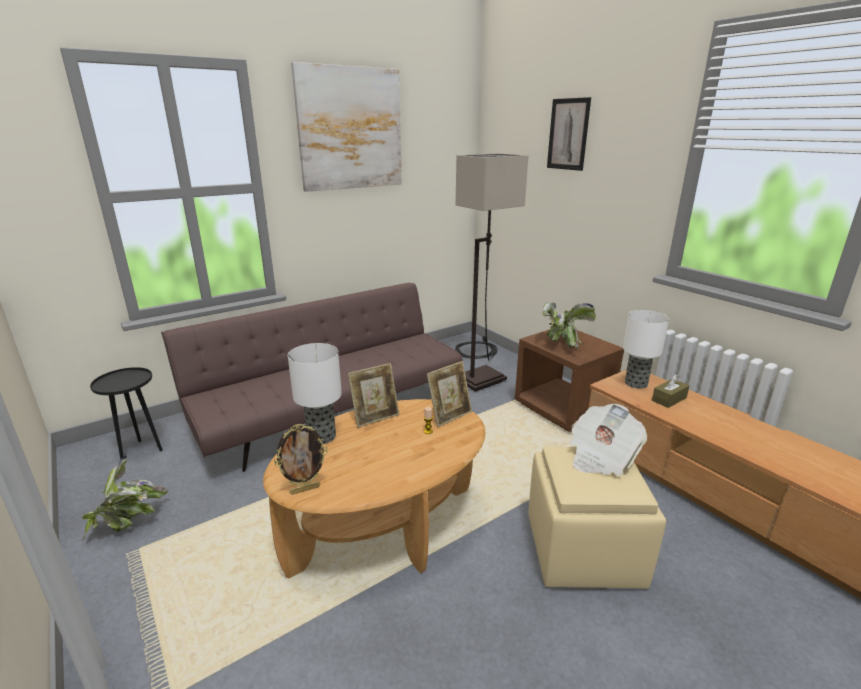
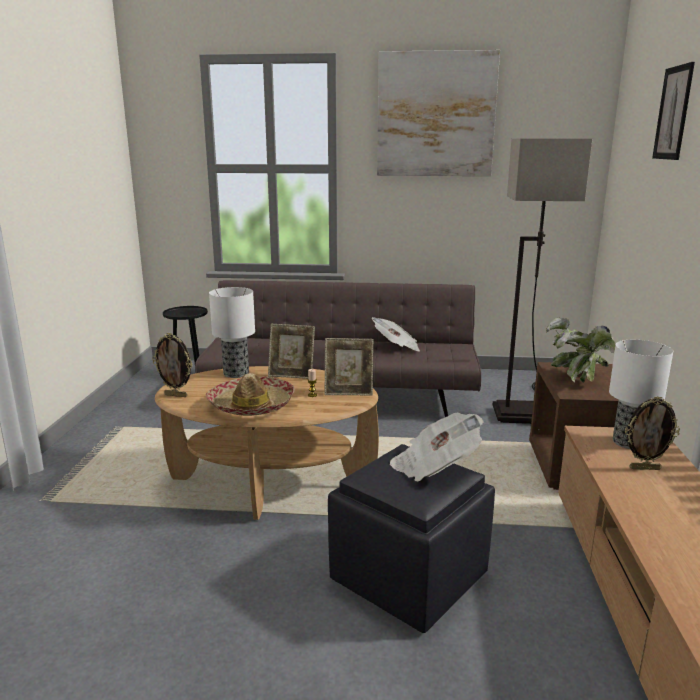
camera: 40 degrees right, 5 degrees down
potted plant [81,455,168,541] -> none
beige ottoman [528,446,666,588] -> black ottoman [328,444,495,633]
brown tissue box [652,374,689,408] -> picture frame [625,397,680,470]
none -> hat [206,373,295,416]
none -> newspaper [372,317,420,352]

